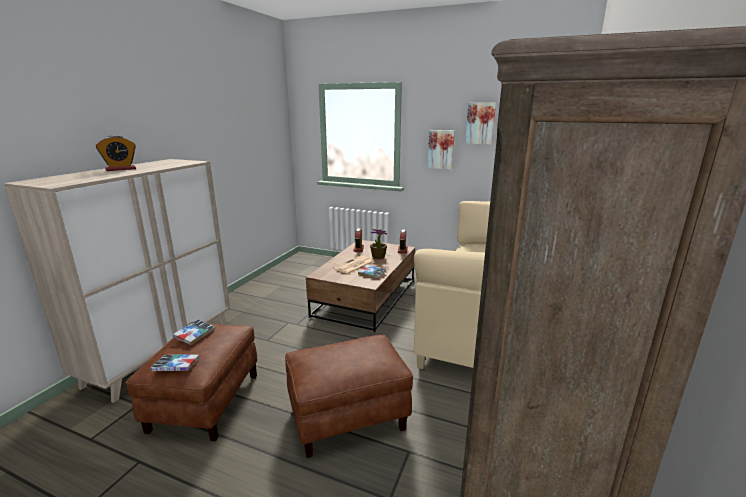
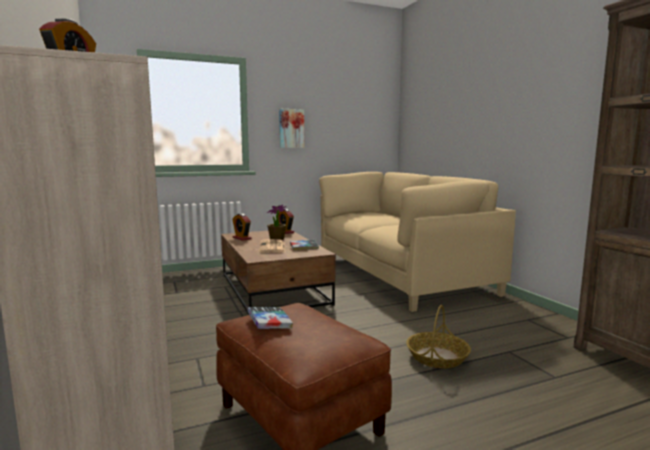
camera: 45 degrees left, 10 degrees down
book [151,354,199,371] -> none
brown ottoman [285,335,413,458] -> basket [406,305,471,368]
picture [465,102,496,145] -> none

